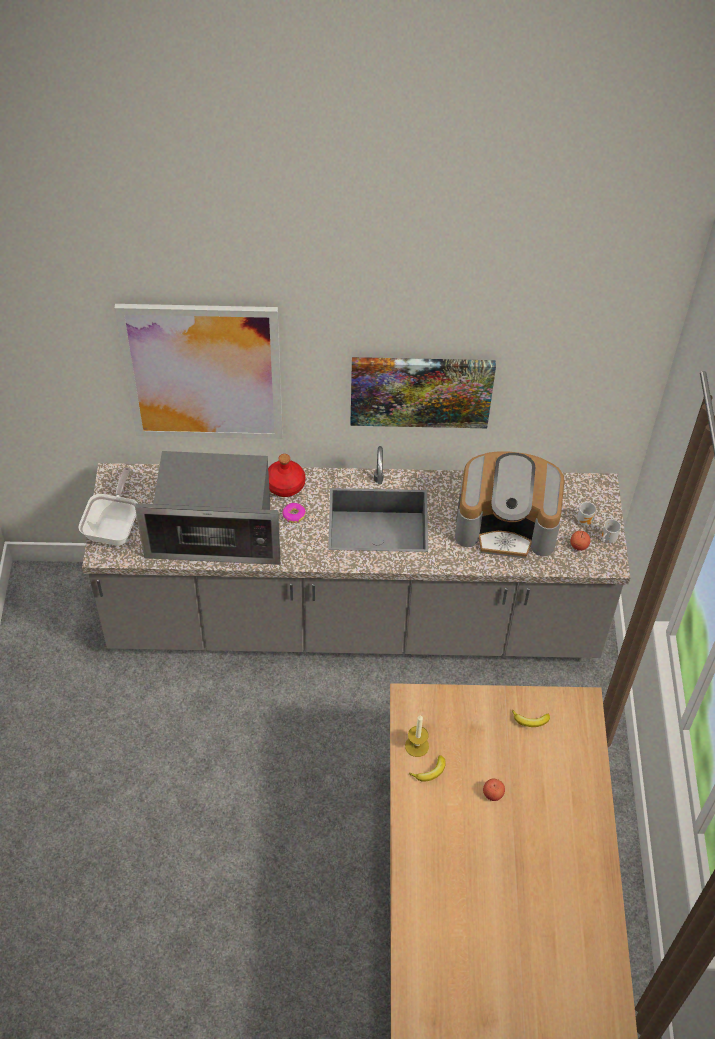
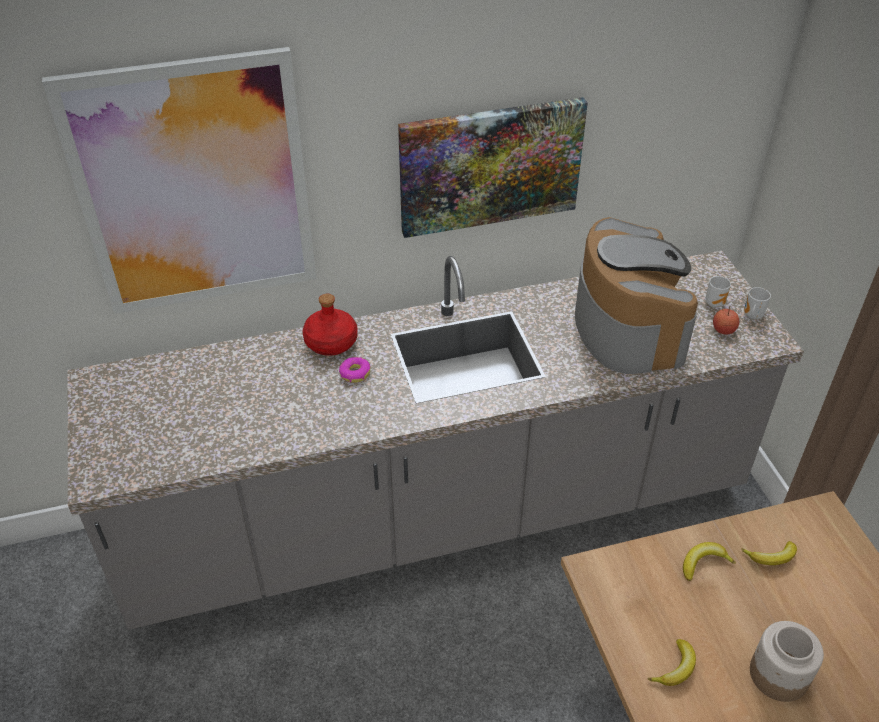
camera: 15 degrees left, 10 degrees down
frying pan [78,467,137,546] -> none
microwave [135,451,281,565] -> none
candle [405,715,429,757] -> none
coffee machine [455,451,564,558] -> coffee machine turned 90 degrees counterclockwise [575,217,698,374]
apple [483,779,505,801] -> jar [750,621,824,702]
none -> banana [683,542,736,581]

